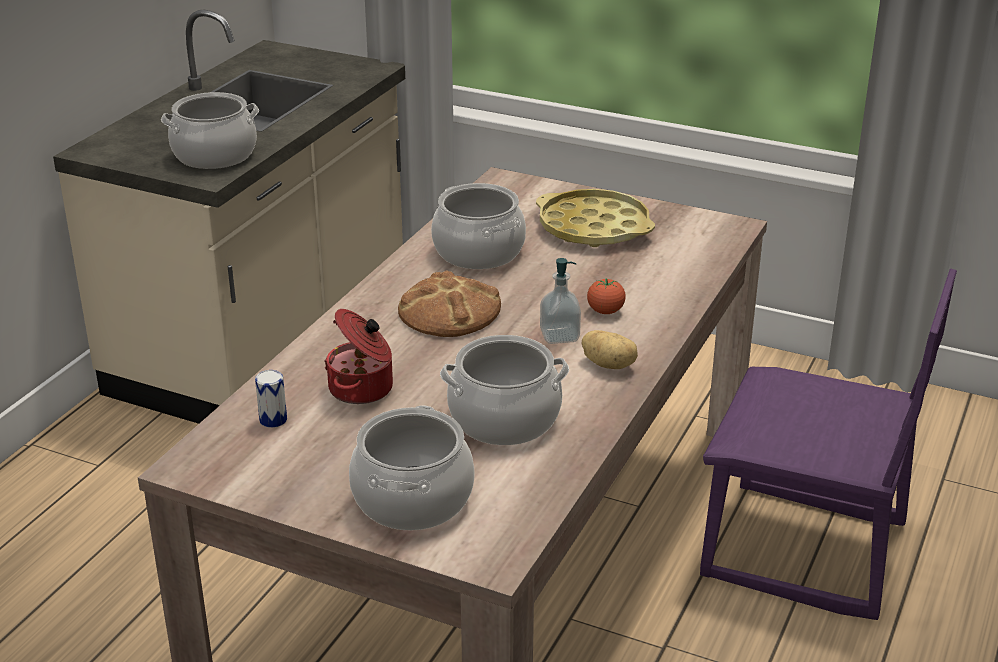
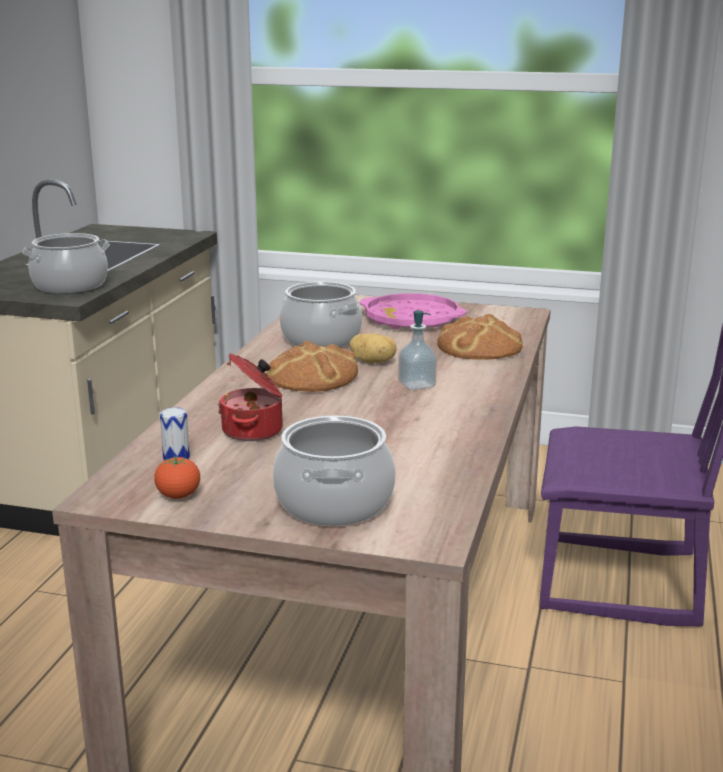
camera: 10 degrees left, 10 degrees down
cooking pot [440,335,569,445] -> none
yellow tray [536,189,655,247] -> pink tray [360,293,467,329]
potato [582,330,638,369] -> potato moved to [350,333,397,363]
tomato [587,278,626,314] -> tomato moved to [154,456,200,499]
none -> bread [437,313,523,360]

